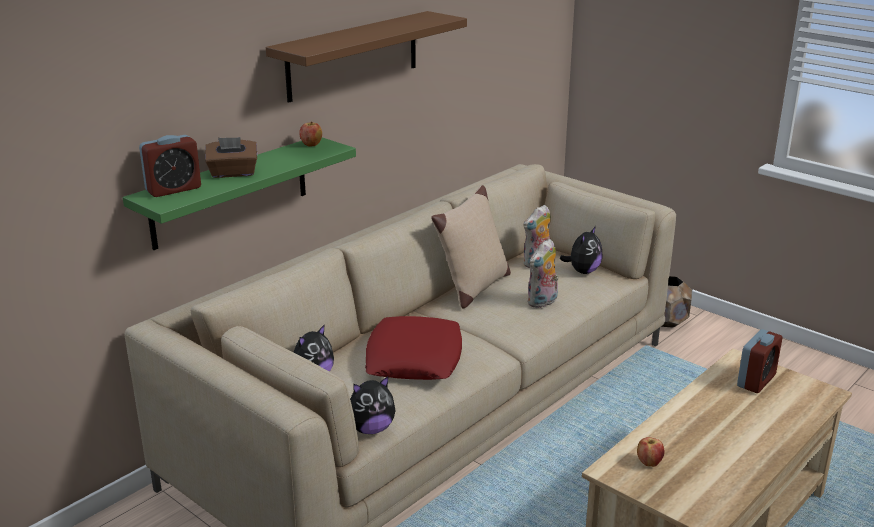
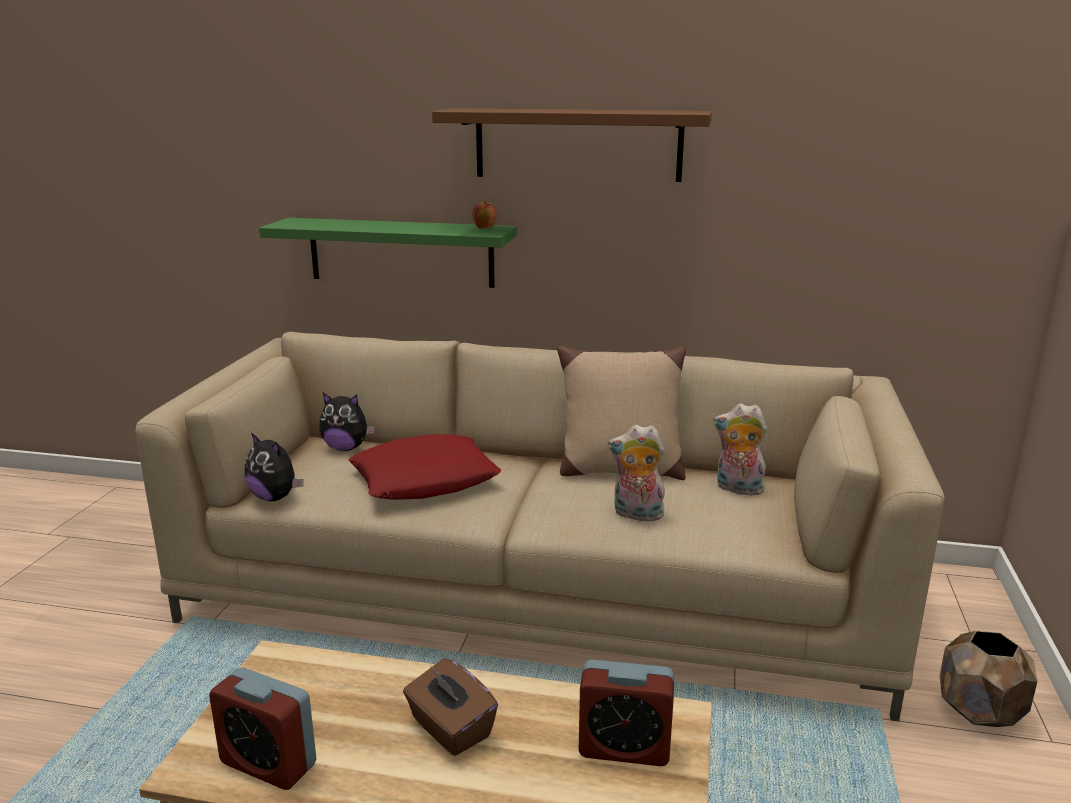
camera: 60 degrees right, 5 degrees down
alarm clock [139,135,201,197] -> alarm clock moved to [209,668,316,790]
brown tissue box [205,137,257,178] -> brown tissue box moved to [403,658,498,756]
plush toy [560,226,603,274] -> none
apple [637,437,664,467] -> none

